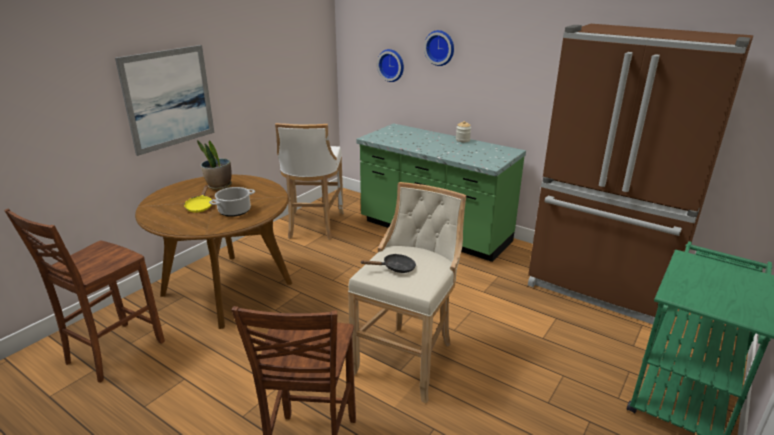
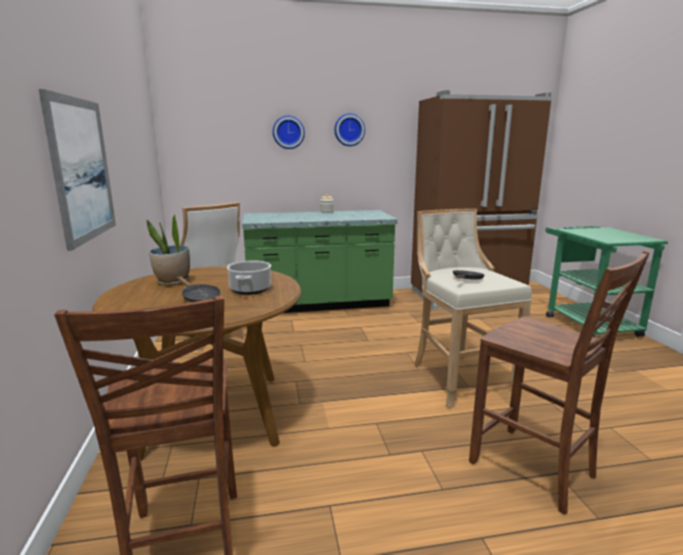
camera: 45 degrees left, 10 degrees down
yellow frying pan [184,185,212,213] -> black frying pan [177,276,221,302]
wall clock [377,49,404,82] -> wall clock moved to [335,113,365,146]

